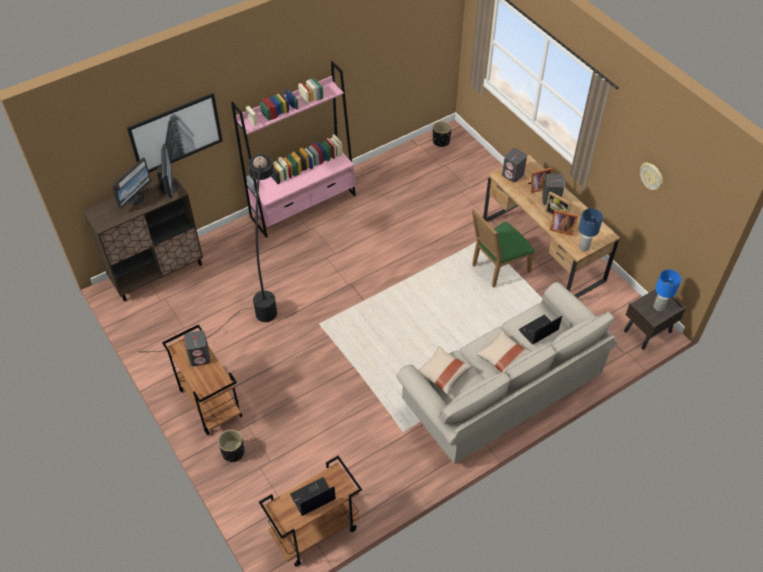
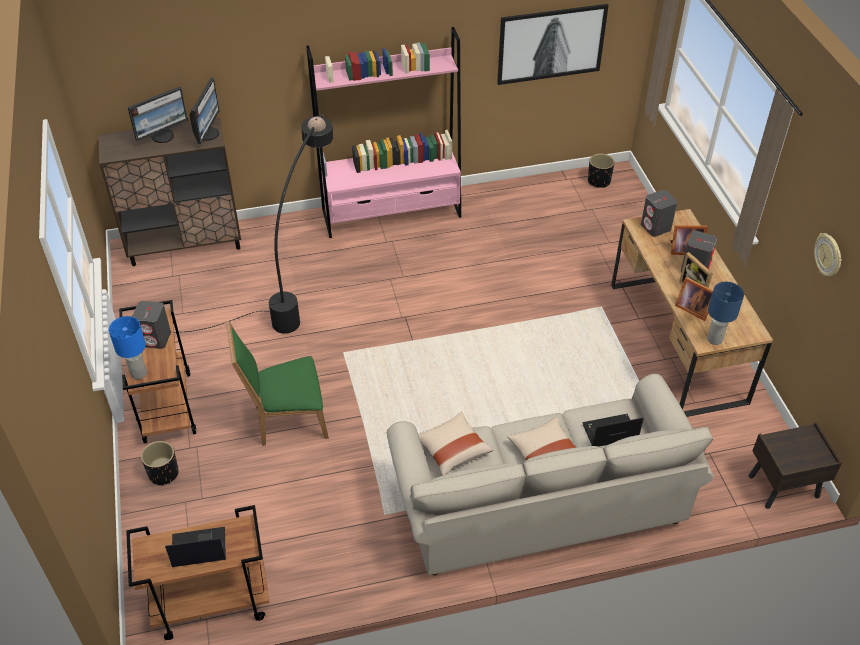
camera: 20 degrees right, 5 degrees down
picture [127,93,223,173] -> picture moved to [497,4,609,85]
green chair [472,209,535,288] -> green chair moved to [226,321,329,446]
blue table lamp [654,269,681,311] -> blue table lamp moved to [109,316,147,380]

